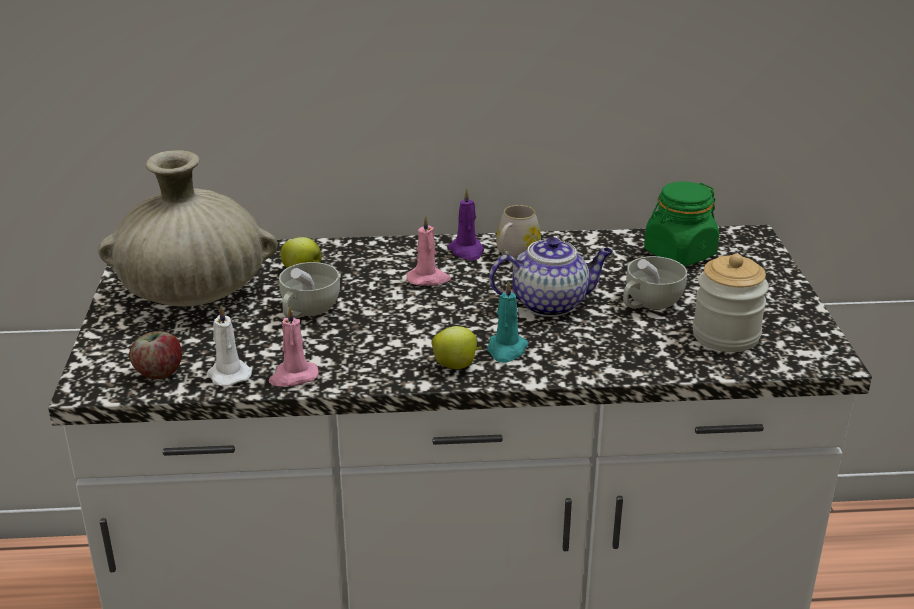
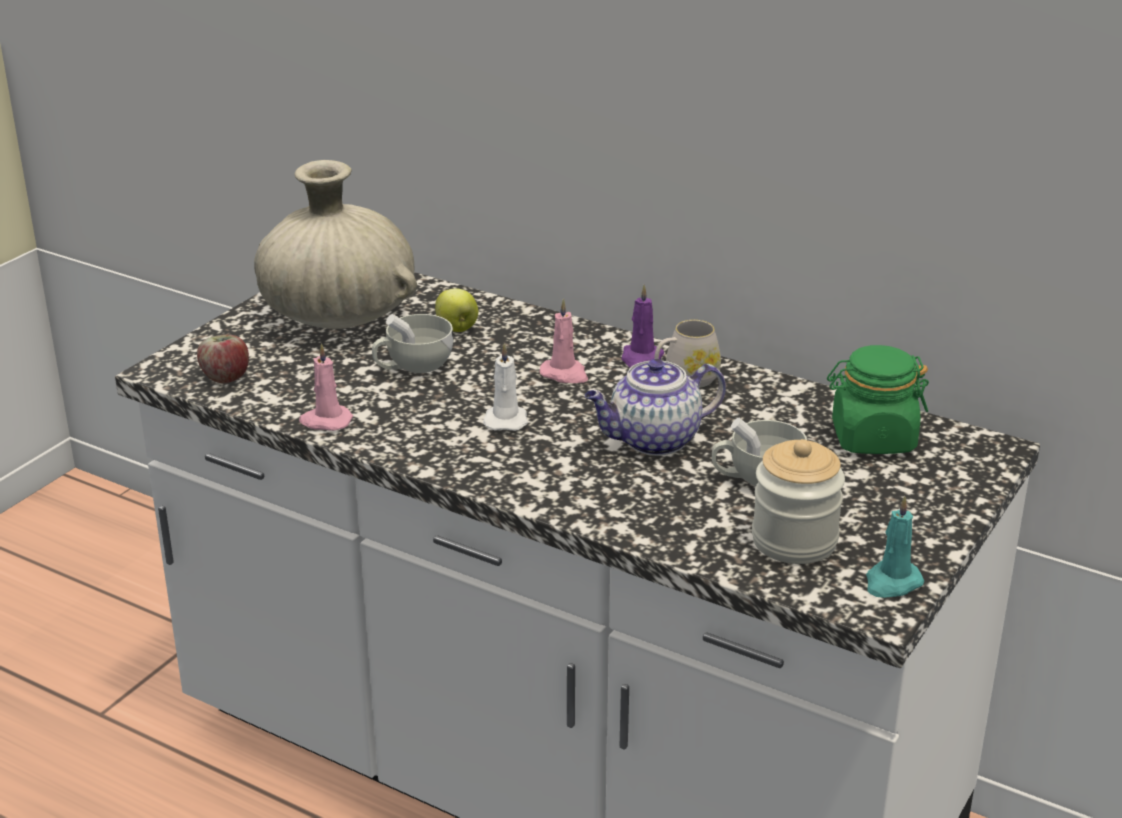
camera: 35 degrees right, 0 degrees up
white candle [207,305,252,386] -> white candle moved to [483,343,528,431]
apple [432,326,482,369] -> none
turquoise candle [487,280,528,363] -> turquoise candle moved to [866,496,924,598]
teapot [489,237,613,317] -> teapot turned 135 degrees clockwise [585,359,726,456]

